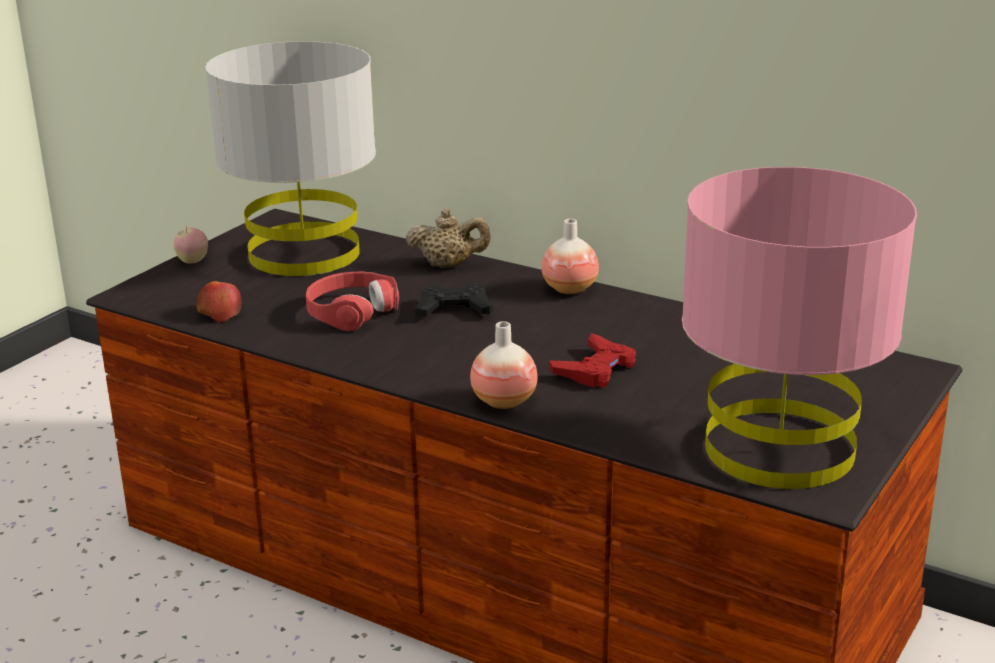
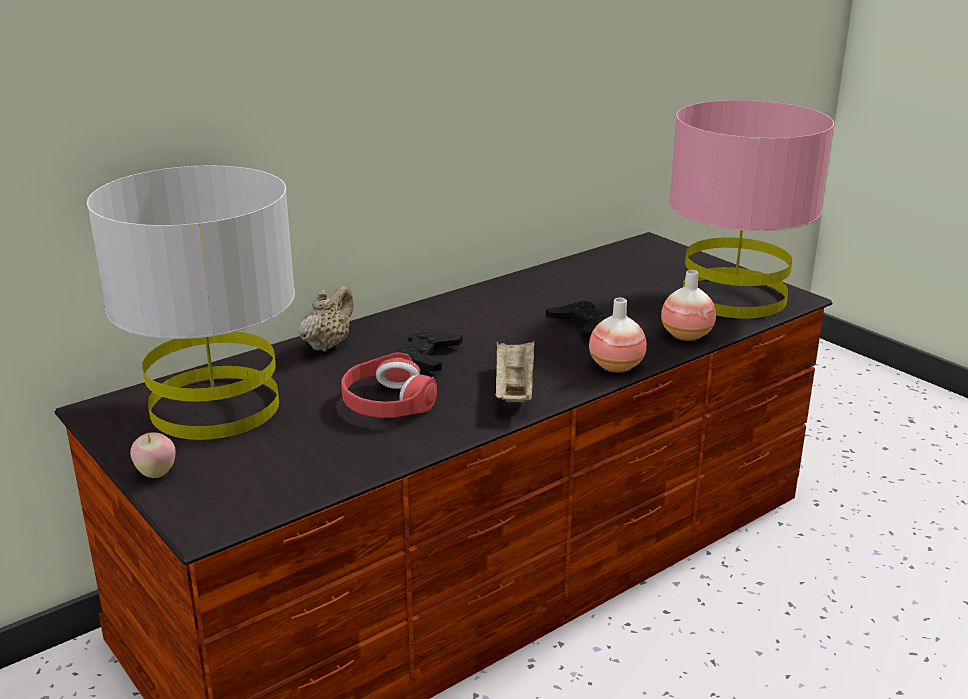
camera: 70 degrees left, 0 degrees up
apple [197,281,242,323] -> none
vase [541,219,599,294] -> vase moved to [661,270,716,341]
red game controller [549,333,636,388] -> black game controller [546,301,613,338]
none -> beige tray [495,342,534,402]

